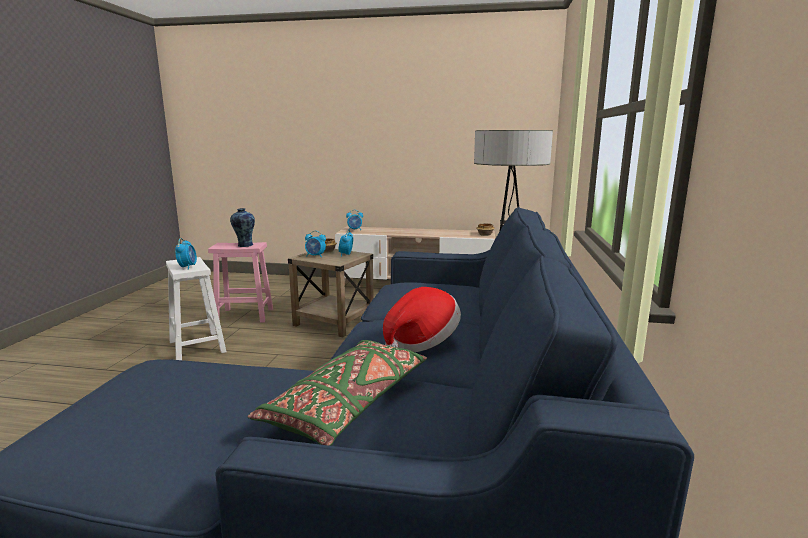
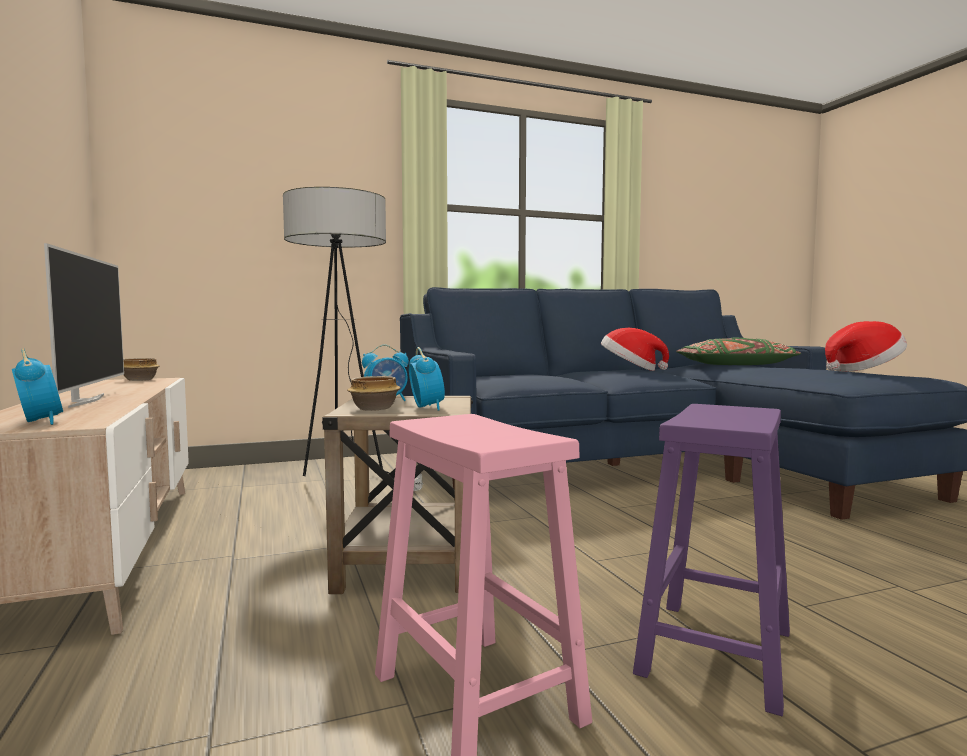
camera: 120 degrees left, 10 degrees down
white stool [166,257,227,360] -> purple stool [633,404,790,716]
alarm clock [175,238,197,270] -> none
vase [230,208,255,247] -> none
none -> television [44,243,124,408]
none -> hat [825,321,907,372]

